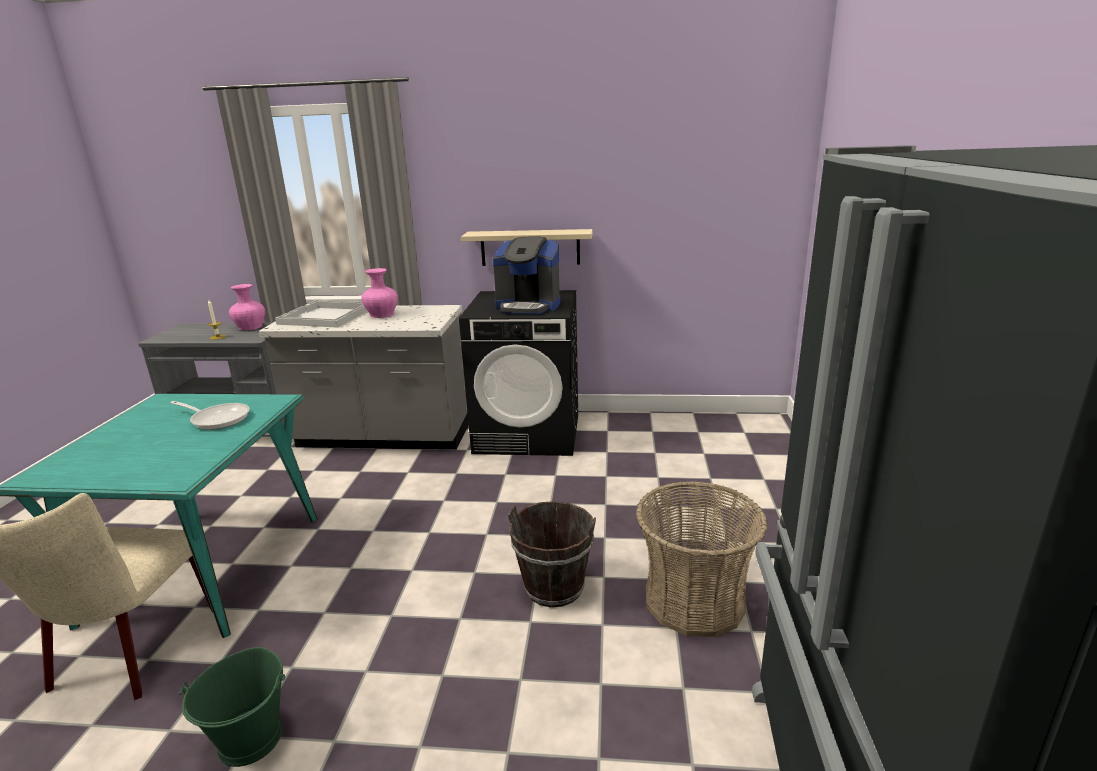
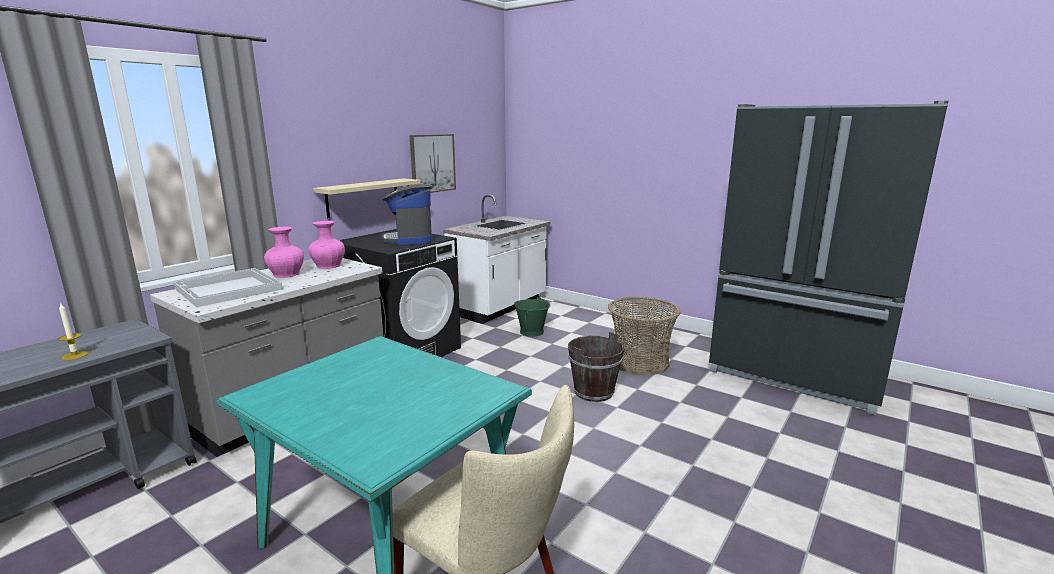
camera: 60 degrees left, 5 degrees down
frying pan [170,401,250,430] -> none
green bucket [179,647,285,767] -> green bucket moved to [514,296,550,337]
pink vase [229,284,265,331] -> pink vase moved to [308,221,345,269]
coffee machine [493,236,560,315] -> coffee machine turned 120 degrees clockwise [382,184,433,245]
none -> picture [410,134,456,193]
none -> white counter [443,195,550,324]

